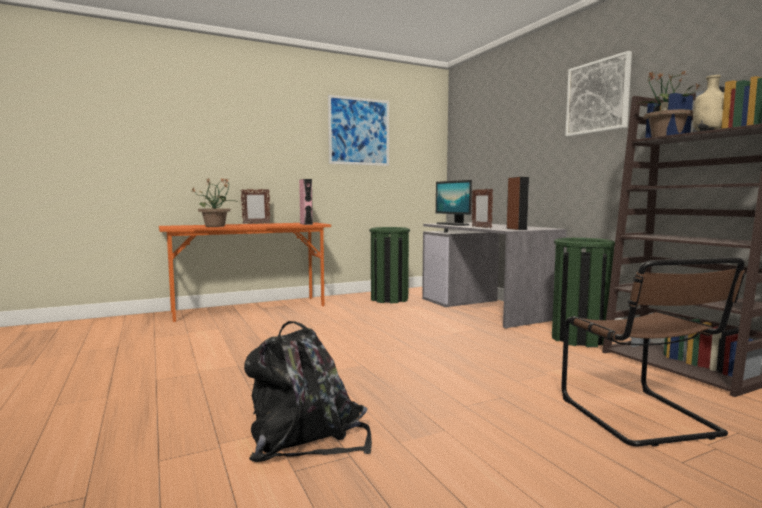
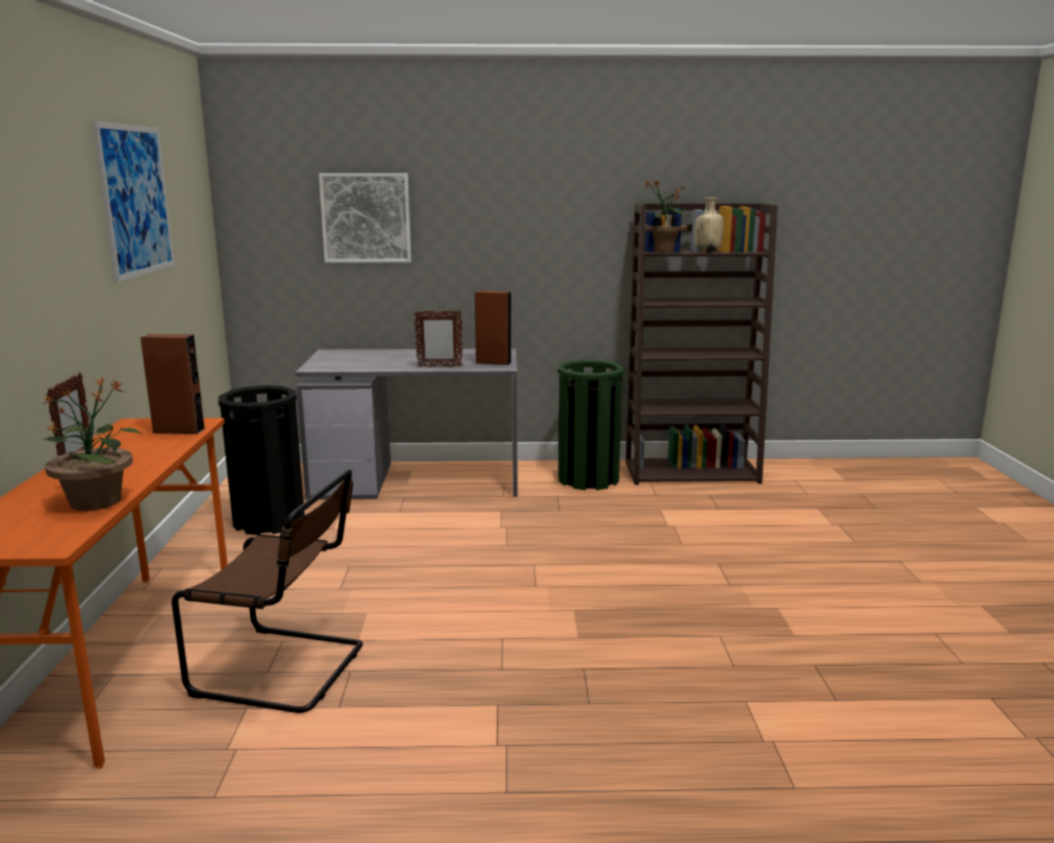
camera: 65 degrees left, 10 degrees up
black backpack [244,321,372,462] -> none
pink speaker [299,179,313,225] -> brown speaker [140,334,205,434]
green trash can [370,227,410,303] -> black trash can [218,385,305,535]
monitor [436,180,472,226] -> none
brown chair [561,258,745,447] -> brown chair moved to [172,469,363,713]
picture [565,51,632,137] -> picture moved to [319,173,411,263]

